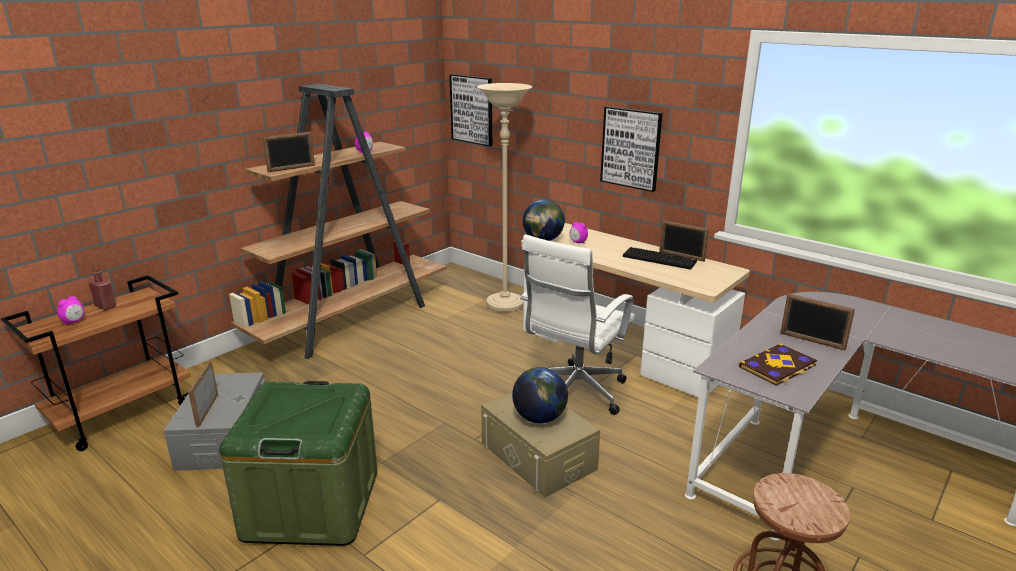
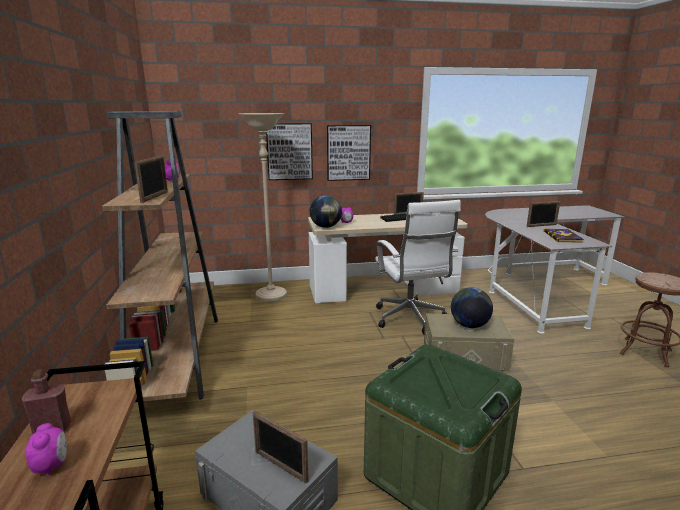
camera: 50 degrees left, 5 degrees down
picture [449,74,492,146] -> picture moved to [266,123,313,180]

